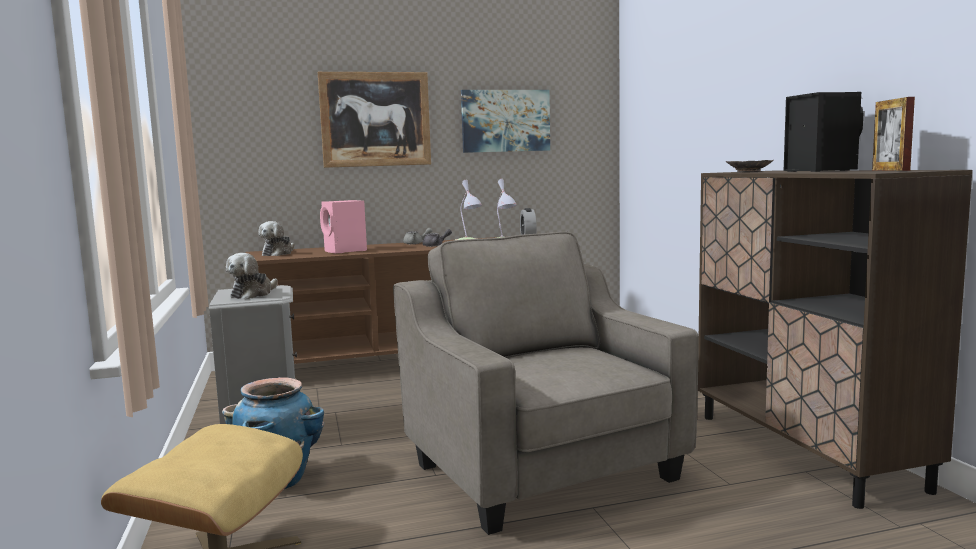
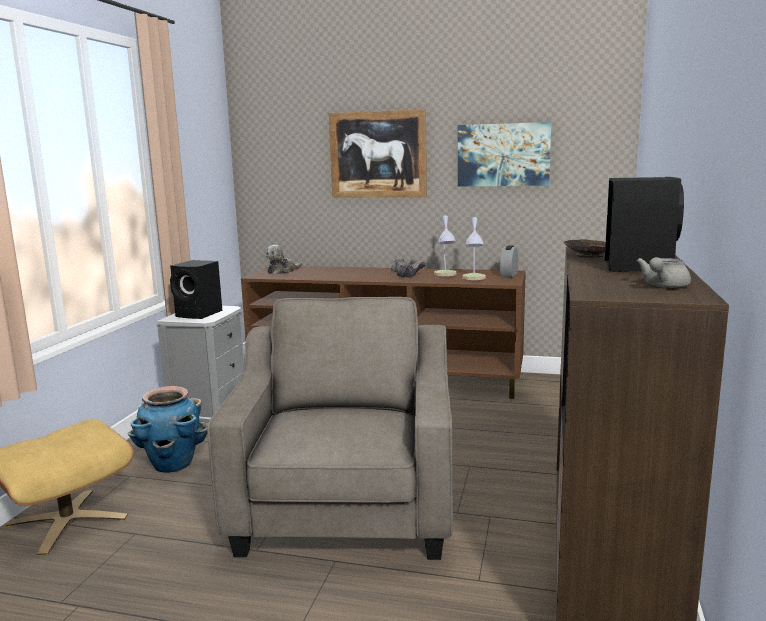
camera: 30 degrees right, 5 degrees up
plush toy [226,253,278,299] -> black speaker [170,260,222,319]
pink speaker [320,200,367,253] -> none
picture frame [872,97,915,171] -> grey teapot [637,257,691,288]

